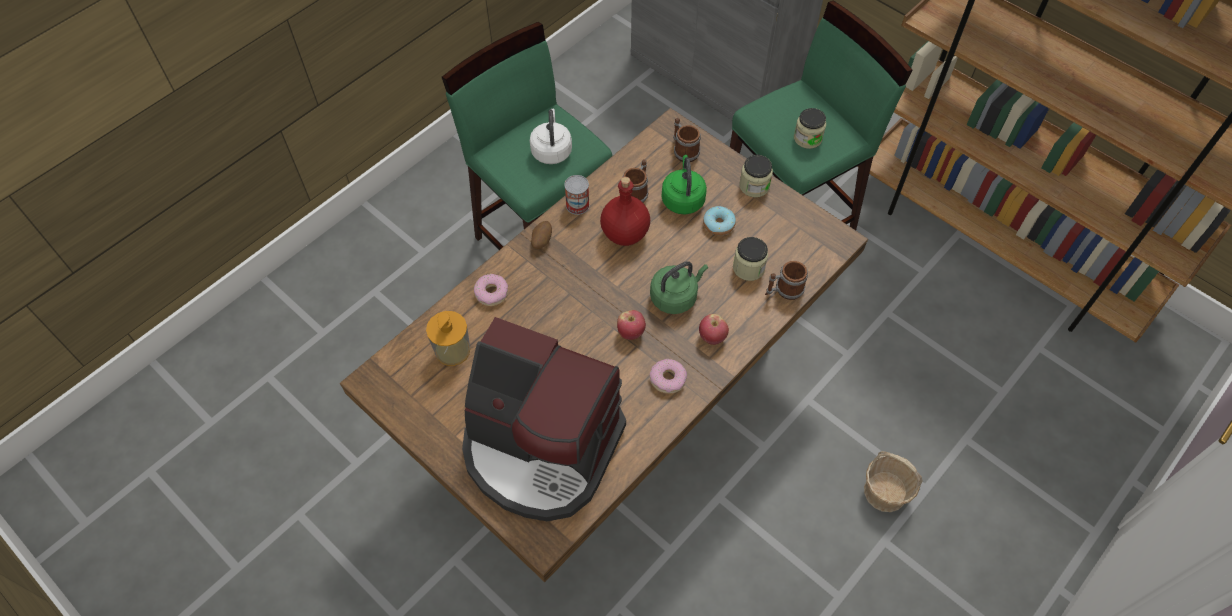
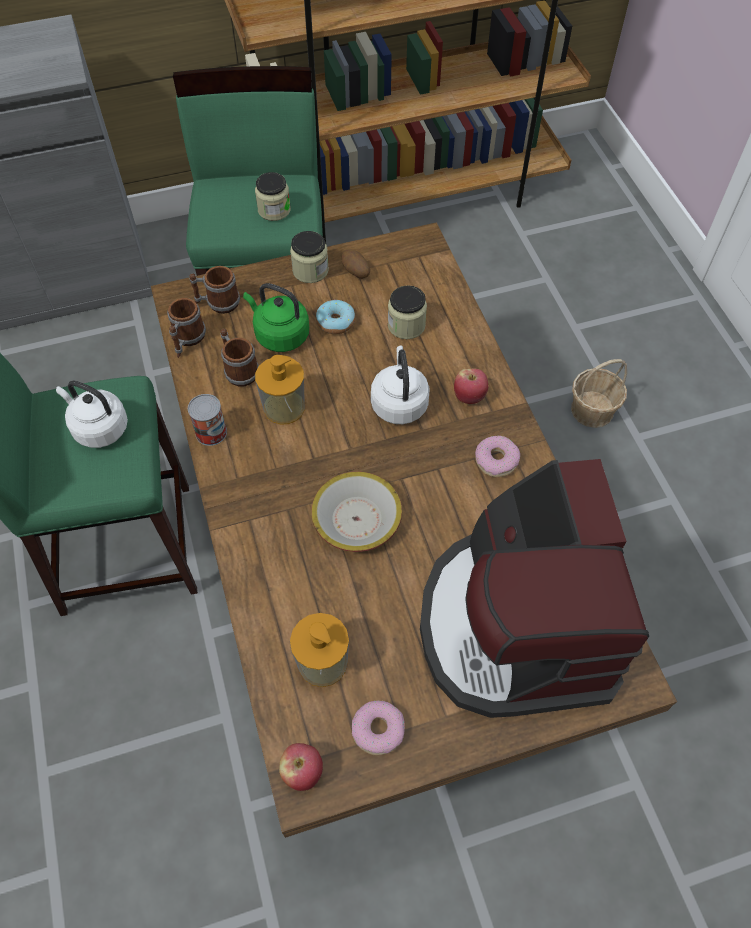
camera: 60 degrees left, 0 degrees up
coffee machine [462,317,626,521] -> coffee machine turned 120 degrees clockwise [420,459,649,718]
donut [474,274,508,306] -> donut moved to [352,701,405,756]
potato [531,221,552,250] -> potato moved to [342,249,370,279]
red bottle [600,177,650,246] -> soap dispenser [255,355,305,425]
apple [617,310,646,340] -> apple moved to [279,743,323,791]
green kettle [650,261,708,314] -> white kettle [371,345,429,424]
mug [765,261,808,300] -> mug moved to [167,298,206,358]
none -> bowl [311,472,402,552]

